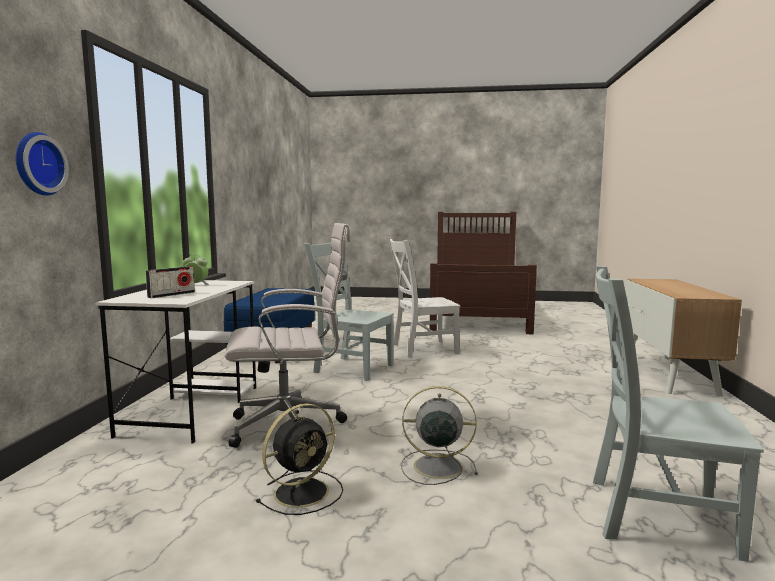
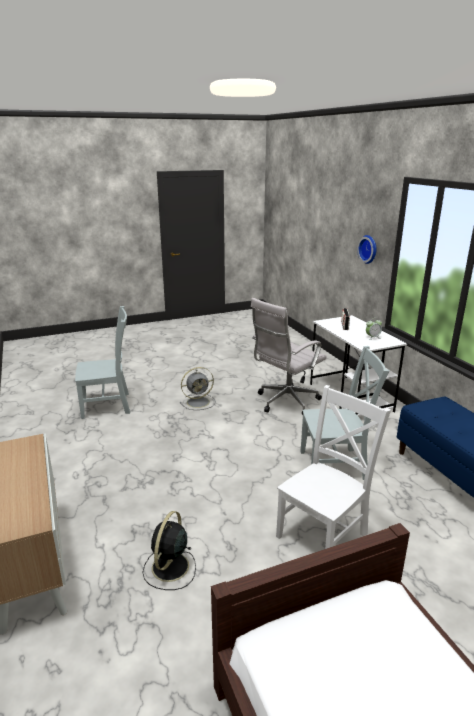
camera: 150 degrees right, 15 degrees up
black fan [256,403,343,515] -> black fan moved to [143,511,196,590]

